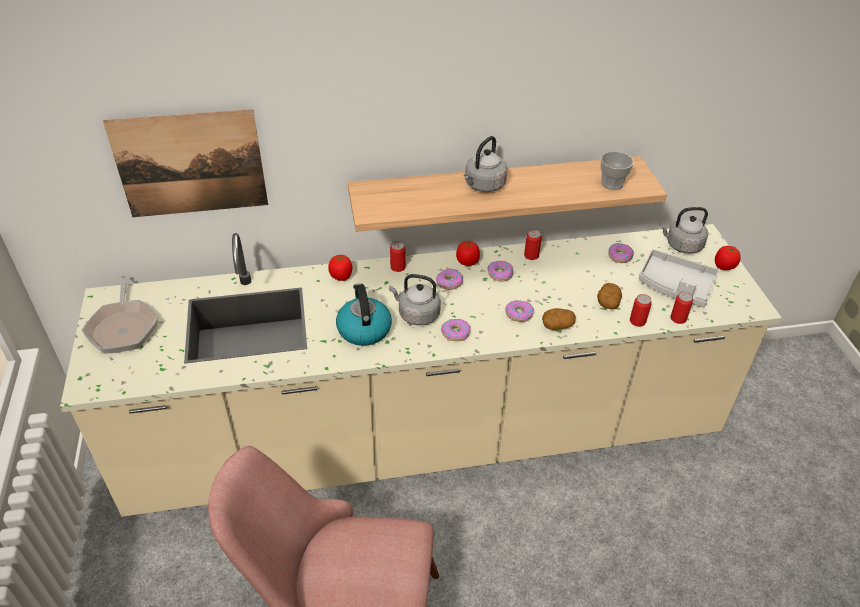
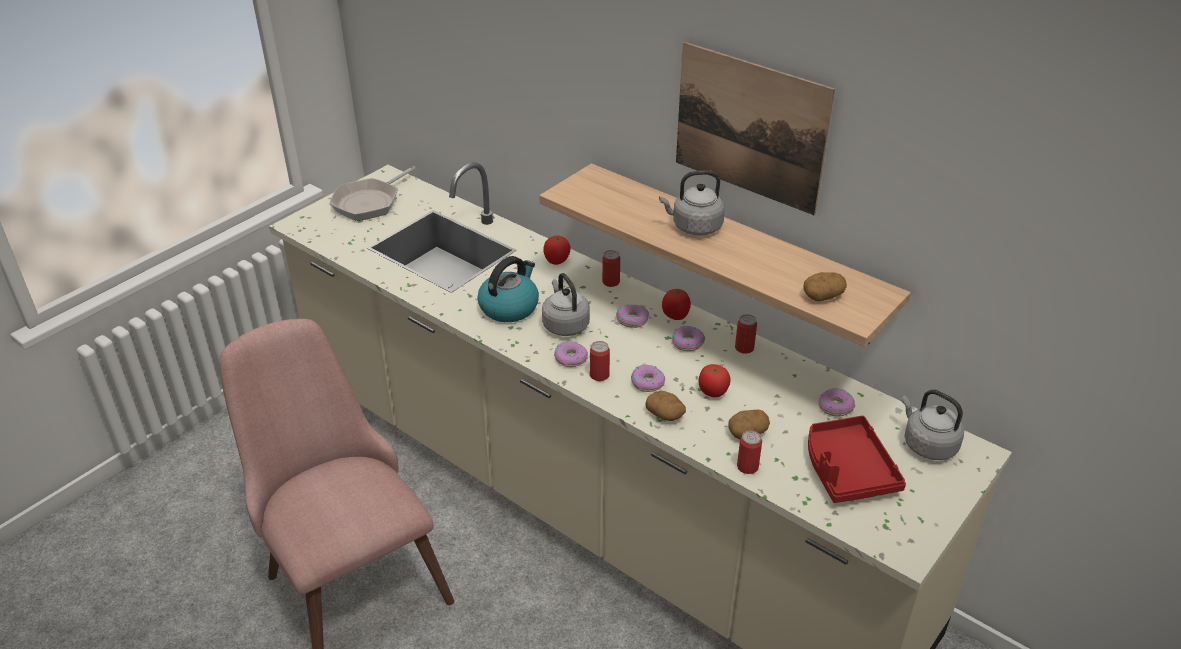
camera: 50 degrees right, 5 degrees down
picture [103,109,268,217] -> picture moved to [676,42,835,215]
cup [600,151,634,190] -> potato [804,272,847,301]
grey tray [639,249,718,307] -> red tray [808,416,906,503]
can [670,291,693,324] -> can moved to [590,341,610,381]
tomato [715,246,741,270] -> tomato moved to [699,364,731,397]

